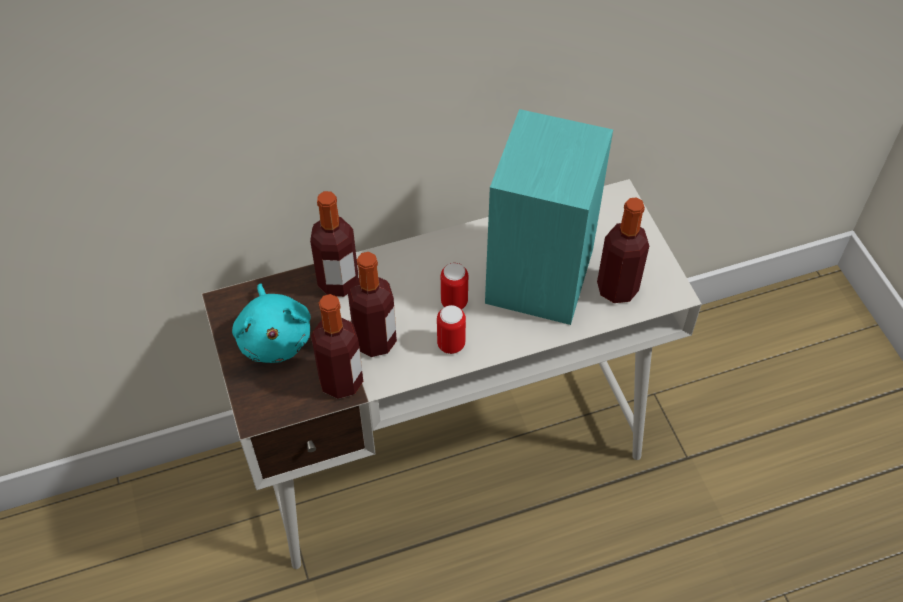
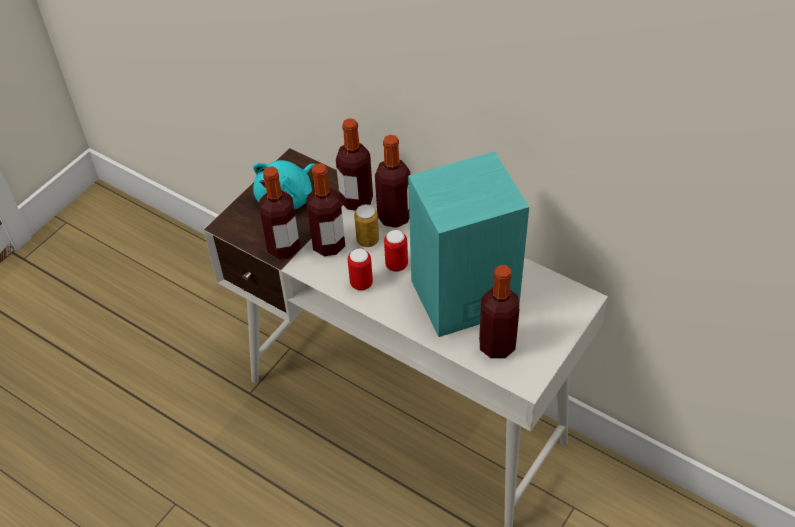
camera: 55 degrees right, 5 degrees down
none -> can [354,204,379,247]
none -> bottle [375,135,410,228]

